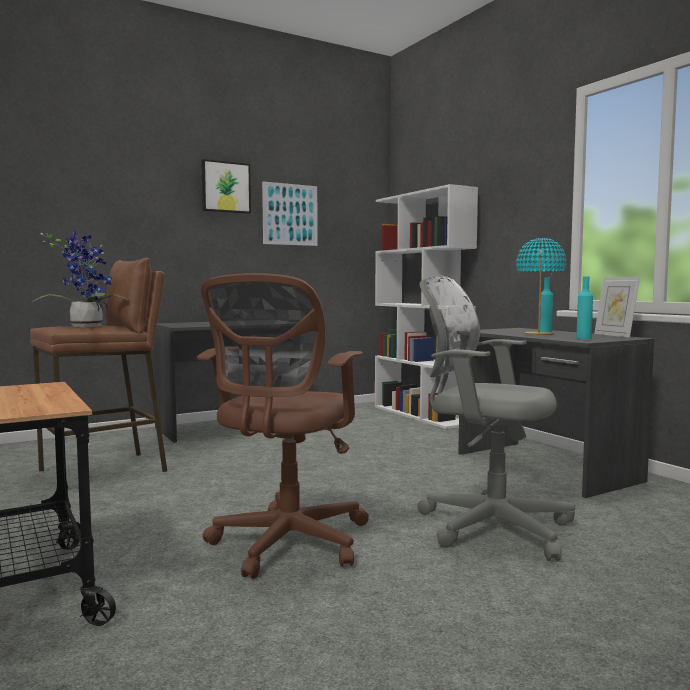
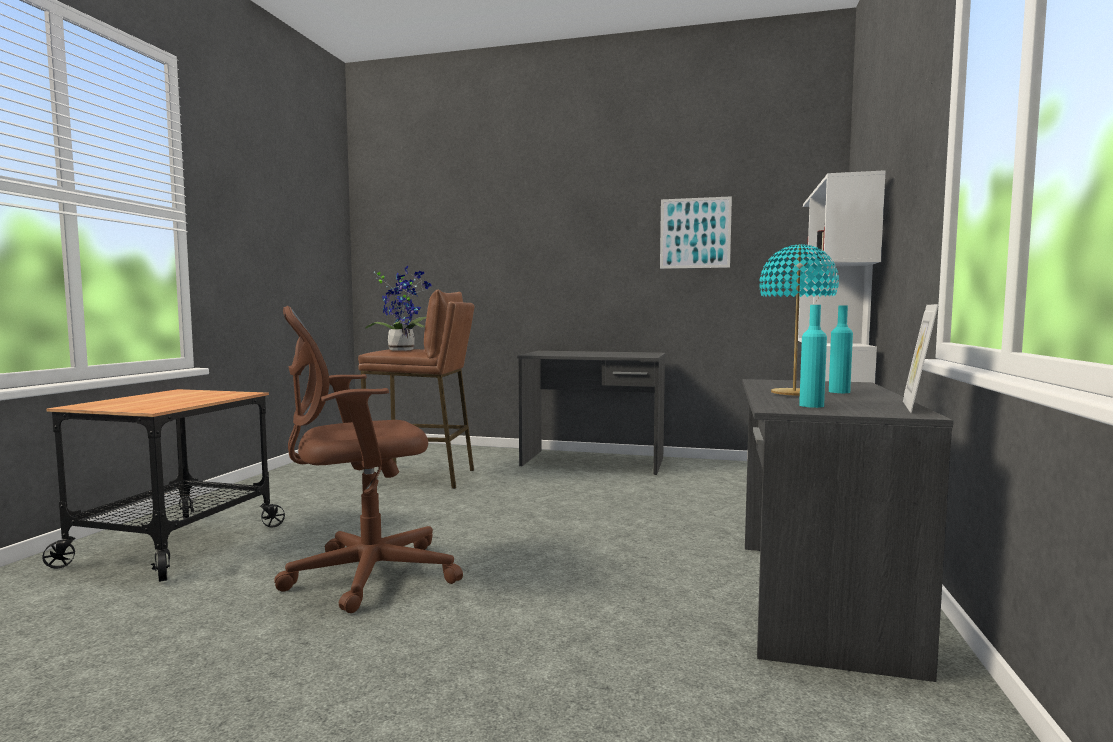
camera: 45 degrees right, 0 degrees up
picture [201,159,251,214] -> none
grey office chair [418,275,575,561] -> none

